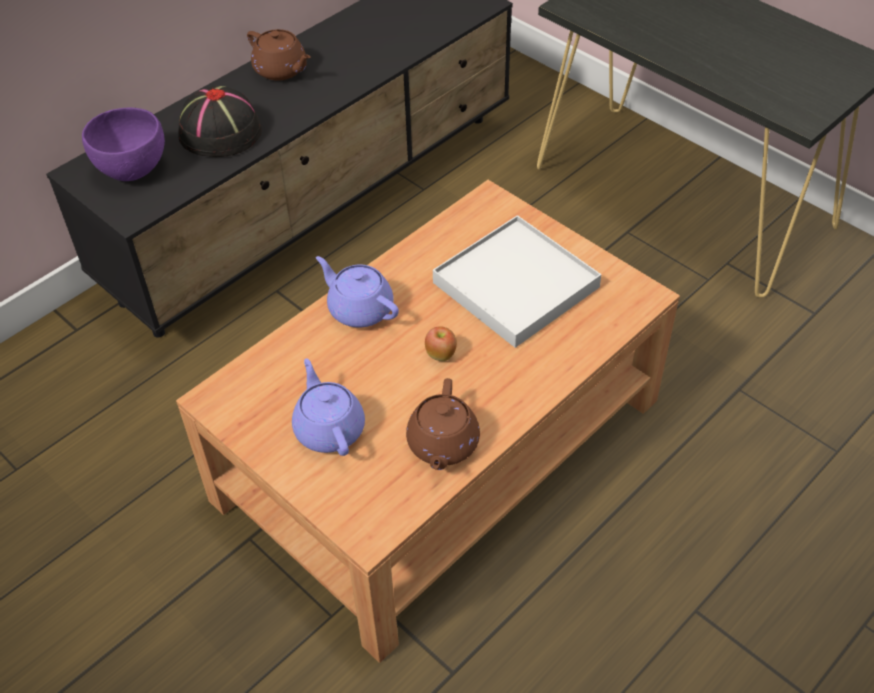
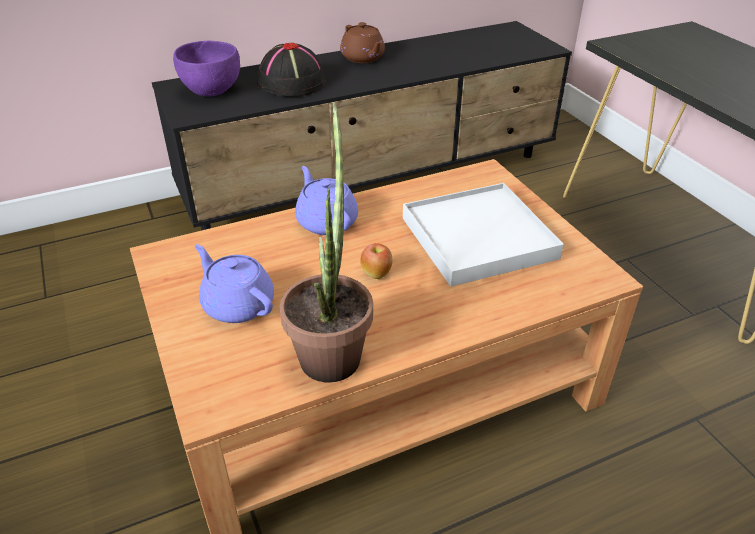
camera: 20 degrees right, 10 degrees down
purple teapot [292,358,365,456] -> purple teapot turned 45 degrees counterclockwise [195,244,274,323]
brown teapot [406,378,480,470] -> potted plant [280,103,373,383]

